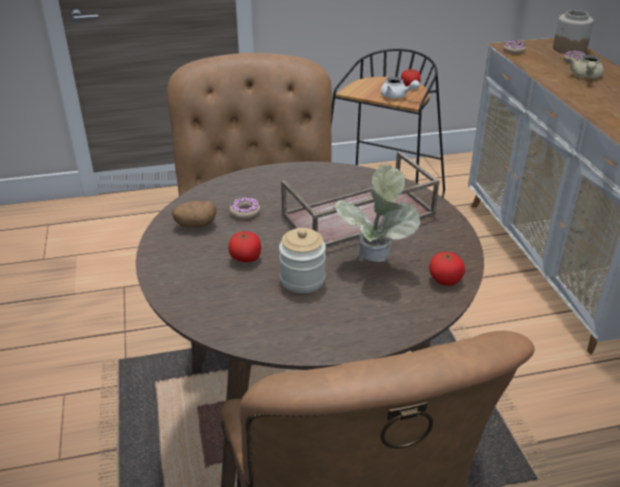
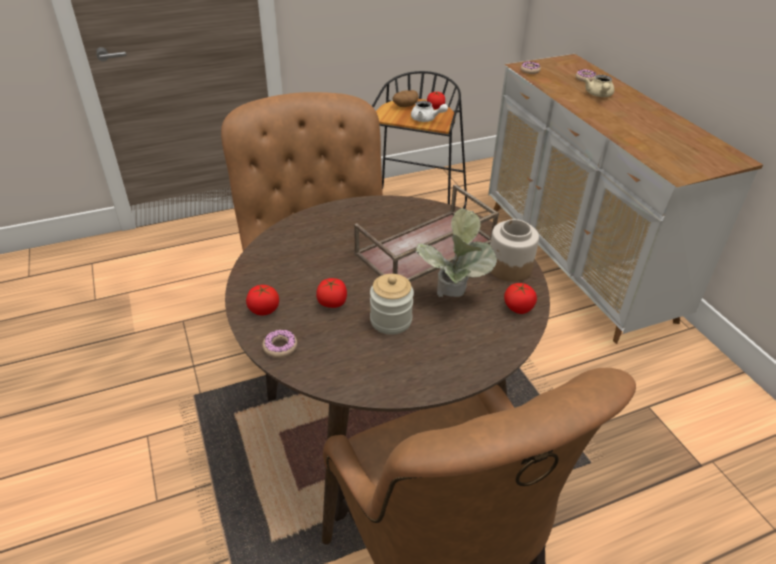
camera: 10 degrees left, 5 degrees up
potato [172,201,216,228] -> potato moved to [393,90,418,107]
donut [230,197,260,219] -> donut moved to [262,330,297,358]
jar [553,10,594,54] -> jar moved to [490,219,539,282]
none -> tomato [246,285,279,316]

